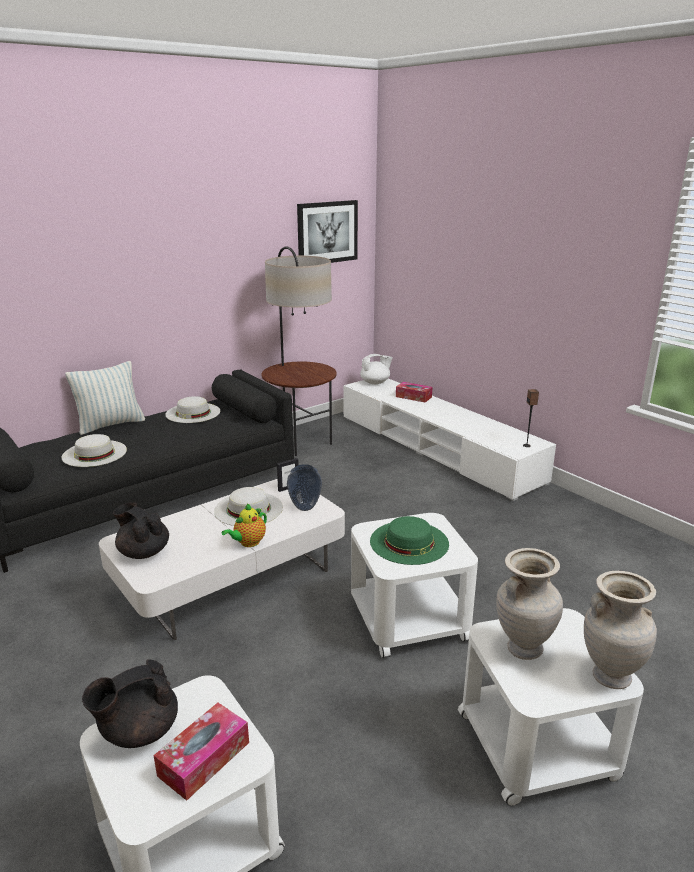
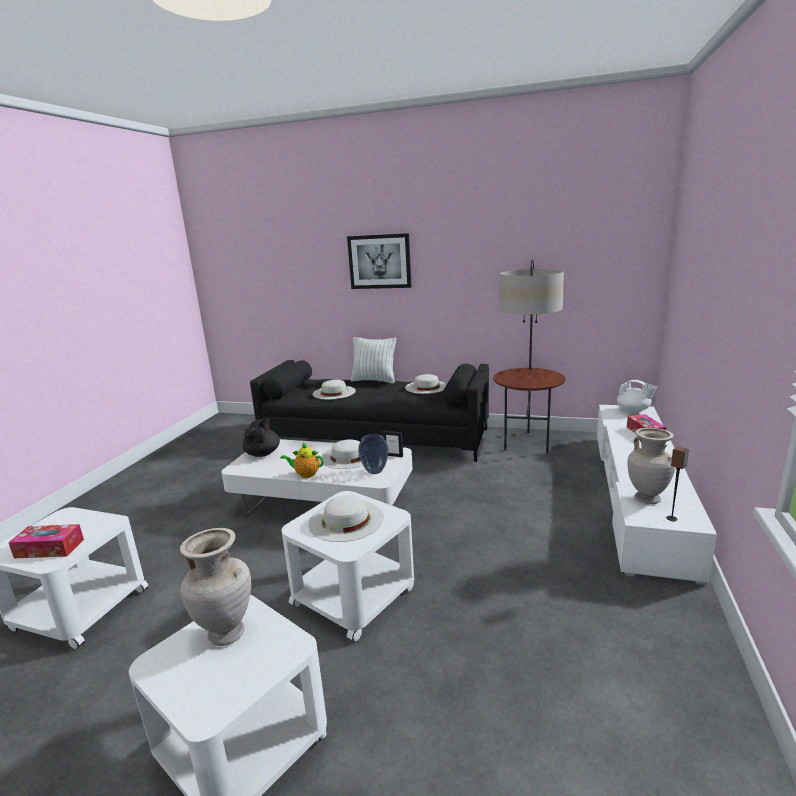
camera: 55 degrees right, 5 degrees down
black teapot [82,659,178,748] -> none
picture [297,200,358,263] -> picture moved to [347,233,412,289]
green hat [370,516,449,565] -> white hat [308,495,384,542]
beige vase [584,571,657,689] -> beige vase moved to [627,428,676,504]

